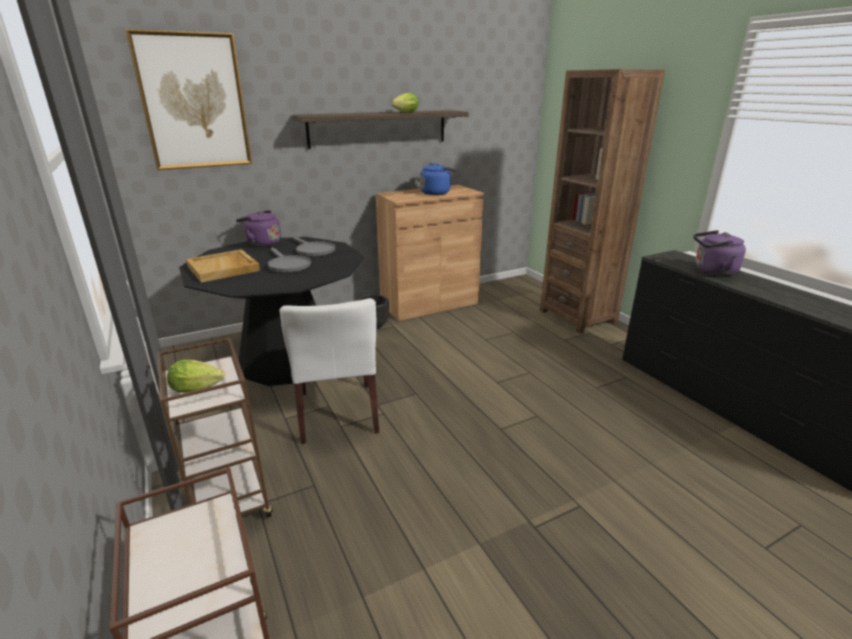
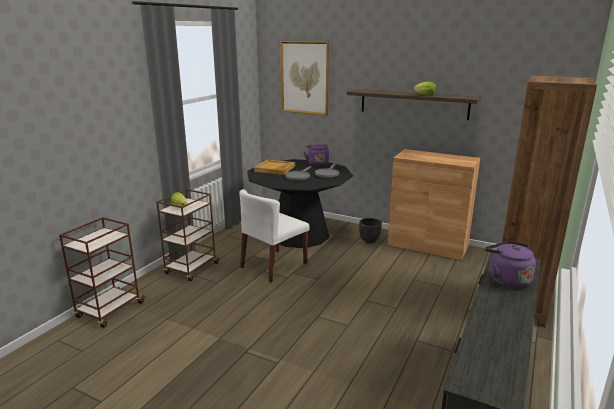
camera: 55 degrees right, 5 degrees down
blue kettle [420,163,456,195] -> none

